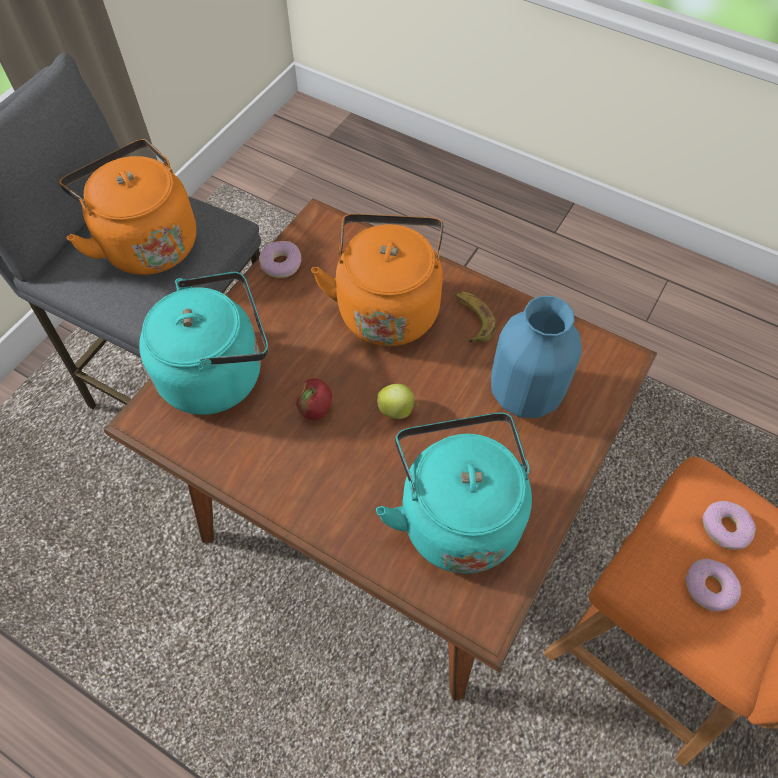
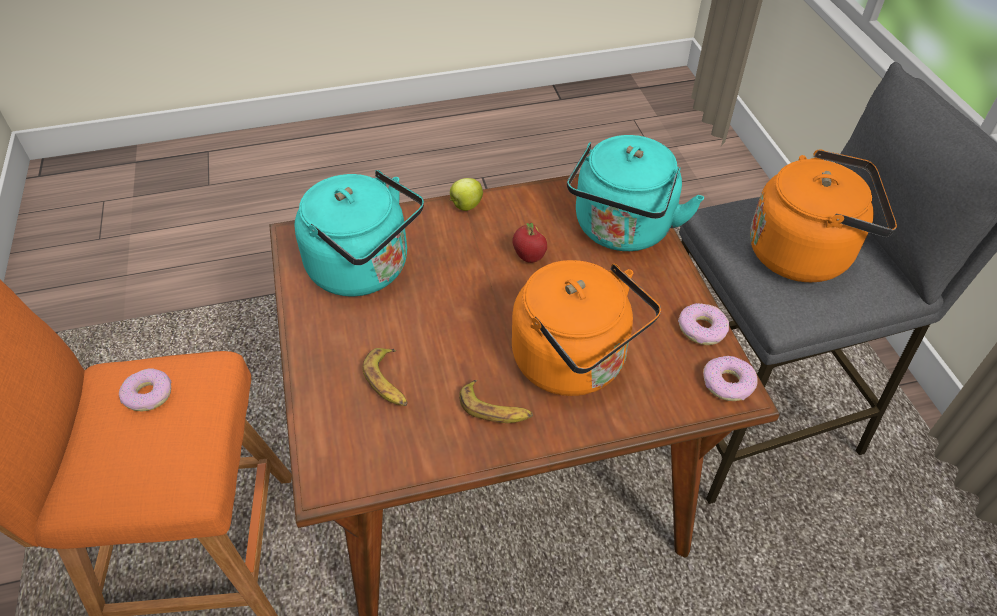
camera: 135 degrees right, 10 degrees down
apple [377,384,418,419] -> apple moved to [449,178,483,211]
blue vase [491,296,582,418] -> banana [362,348,408,406]
donut [702,501,756,550] -> donut moved to [703,356,758,401]

